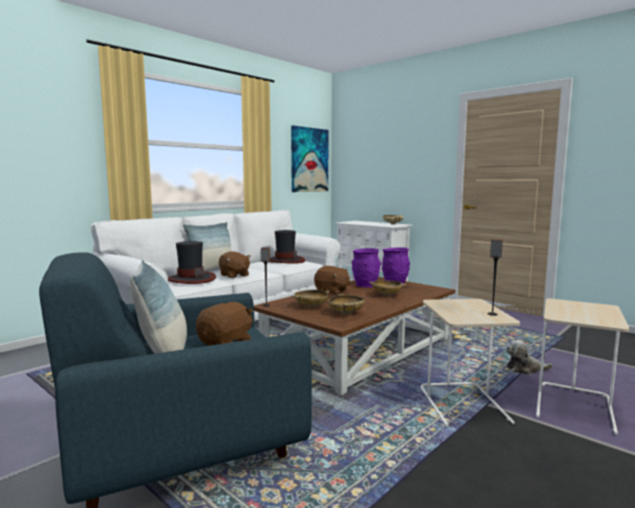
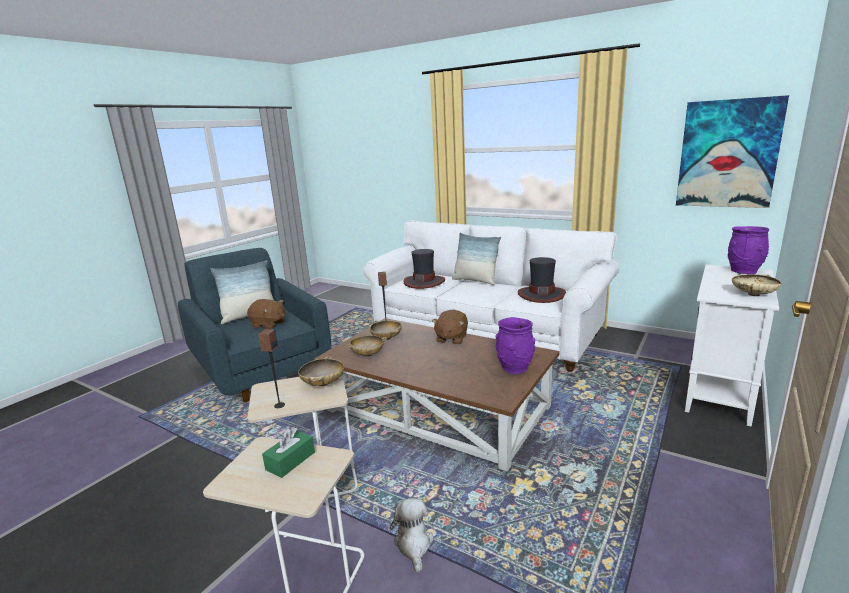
camera: 80 degrees right, 10 degrees up
brown plush toy [219,251,251,278] -> none
purple vase [352,248,381,287] -> purple vase moved to [728,226,769,274]
beige bowl [369,281,407,296] -> beige bowl moved to [298,356,344,386]
none -> green tissue box [262,427,315,478]

